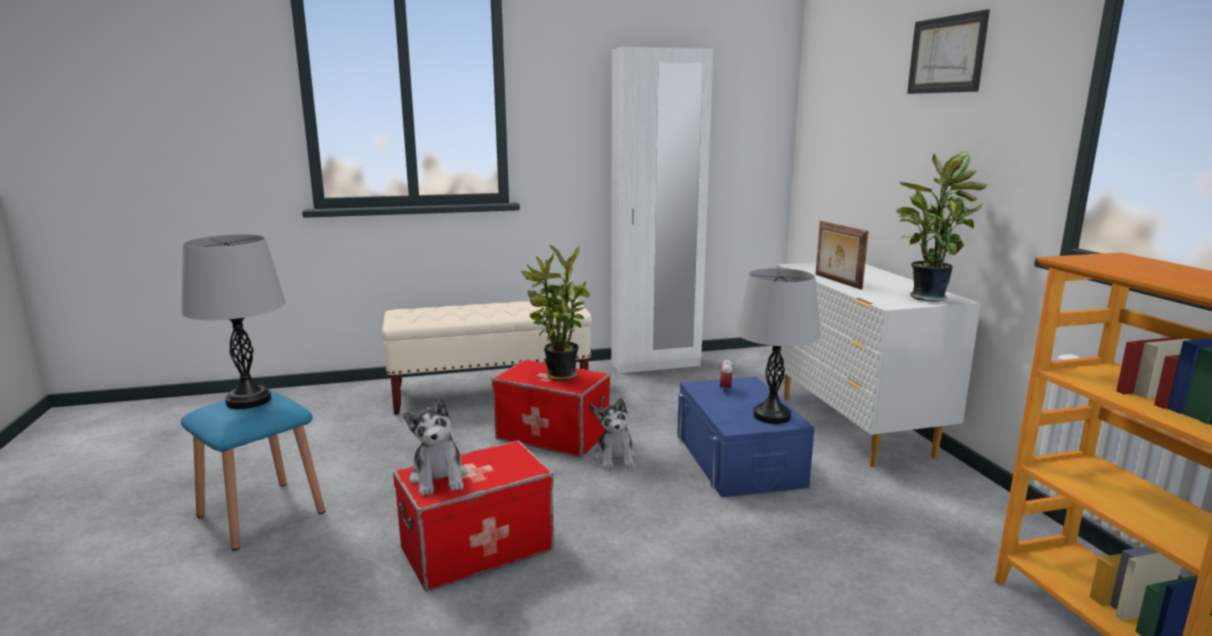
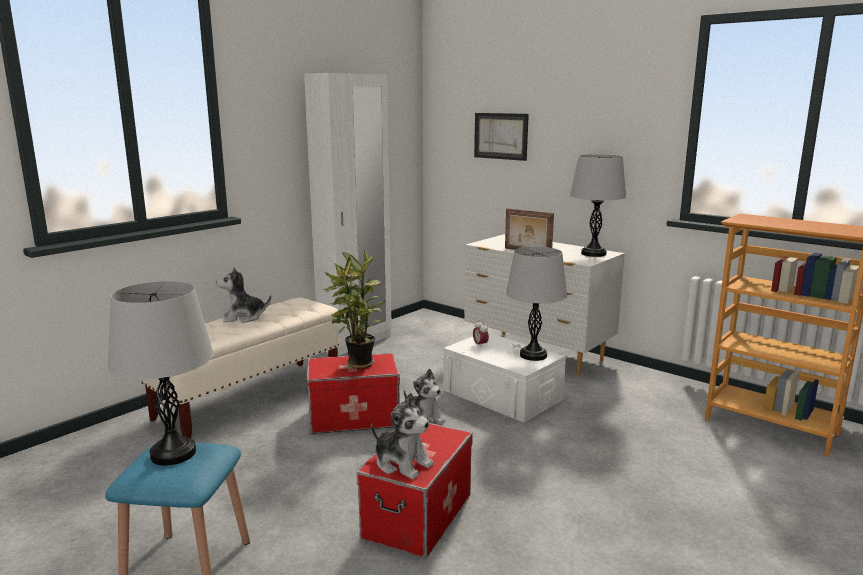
camera: 35 degrees left, 0 degrees up
blue storage box [677,377,814,498] -> white storage box [443,333,566,423]
potted plant [896,151,988,302] -> grey table lamp [570,154,626,257]
picture [907,10,990,94] -> picture moved to [474,113,529,161]
none -> plush toy [216,267,271,323]

